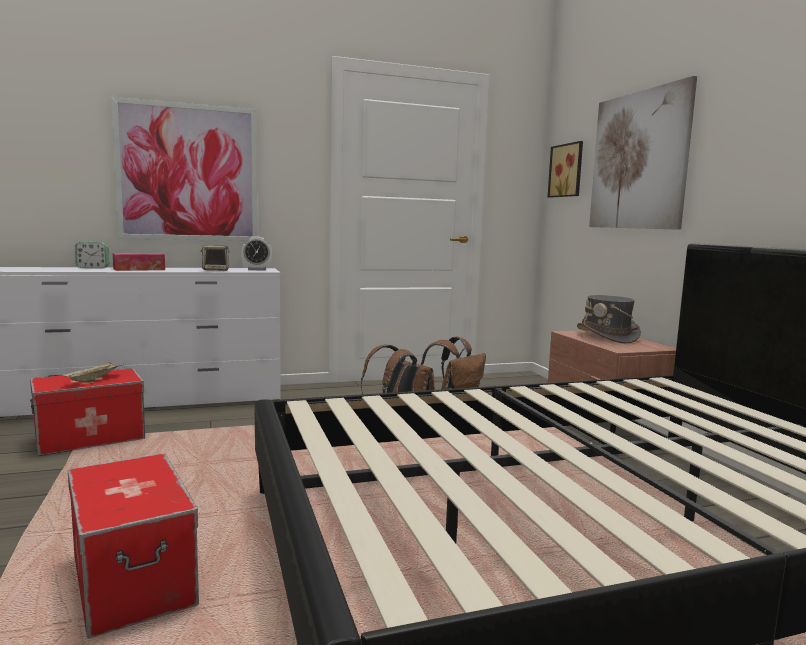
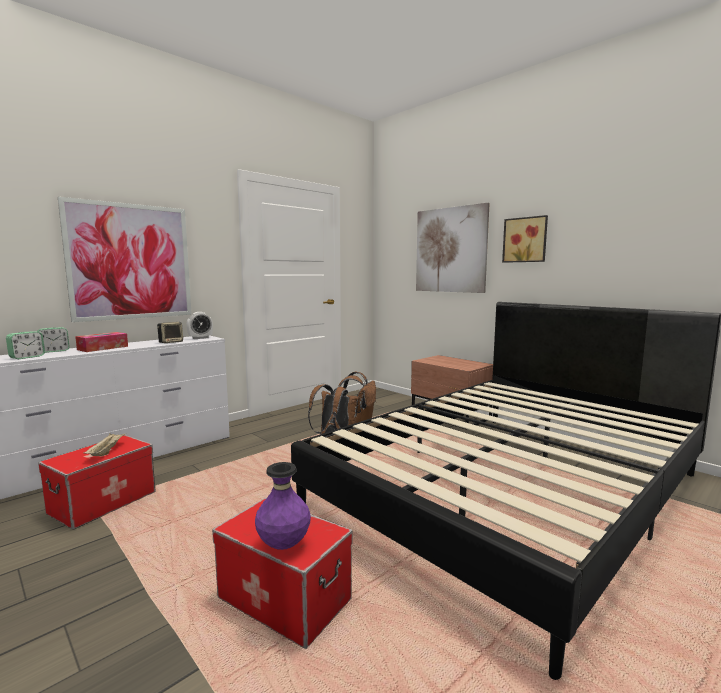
camera: 25 degrees left, 0 degrees up
picture [548,141,583,198] -> picture moved to [502,215,548,263]
grey hat [577,295,641,344] -> none
none -> alarm clock [6,331,45,359]
none -> purple vase [255,462,311,550]

